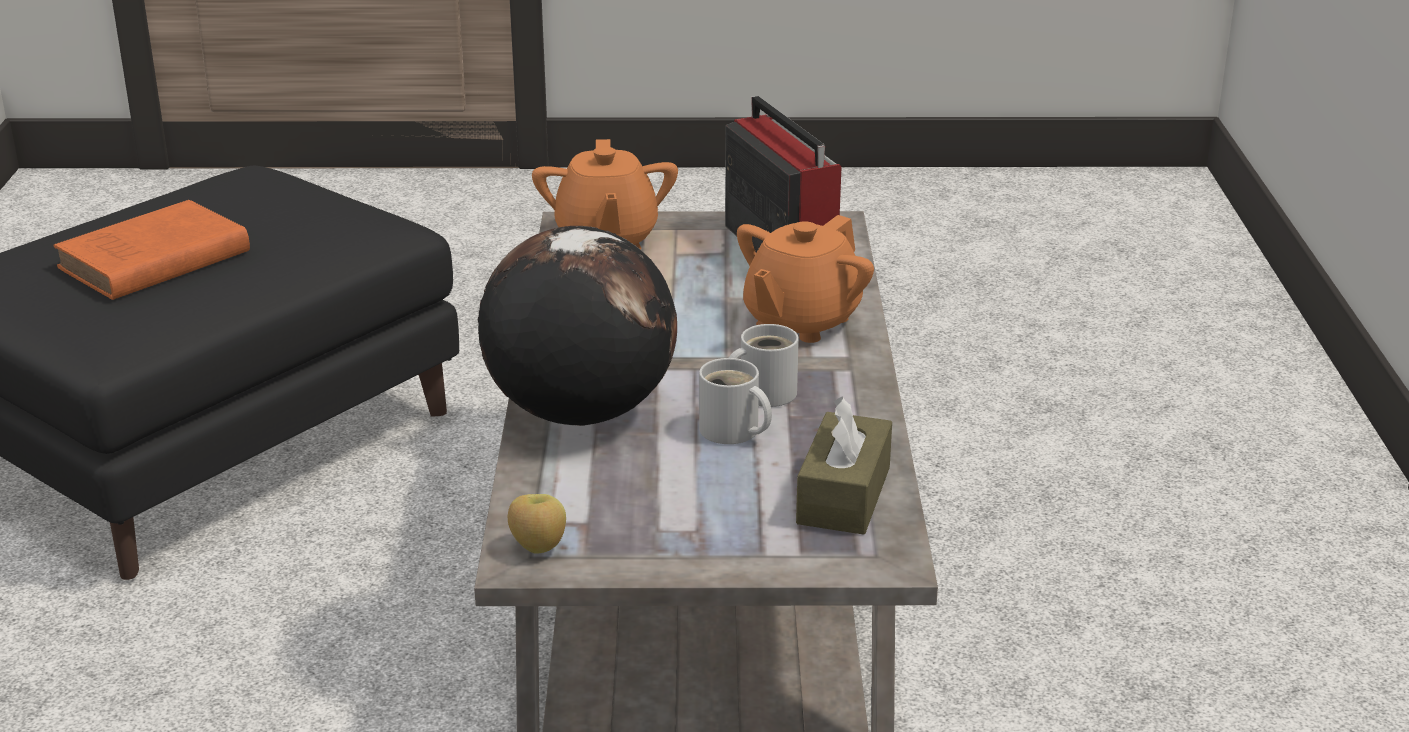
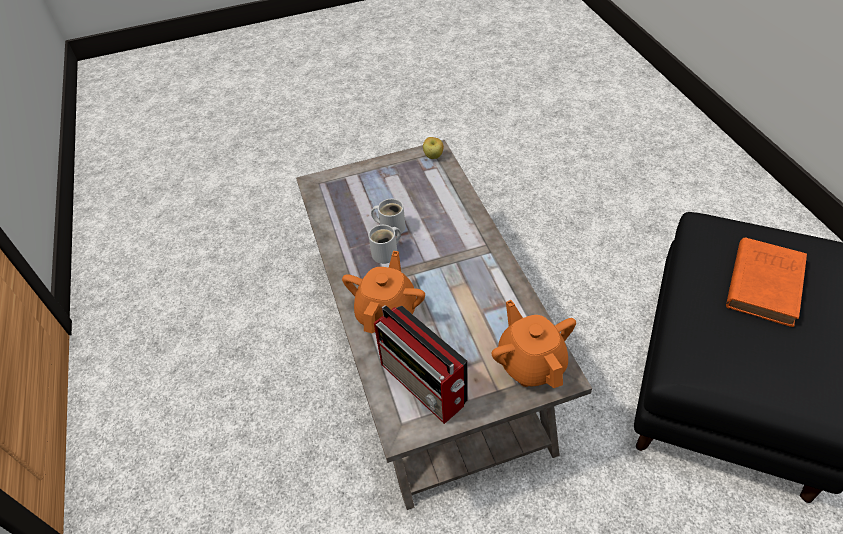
camera: 165 degrees right, 20 degrees up
globe [478,226,677,426] -> none
brown tissue box [796,396,892,535] -> none

